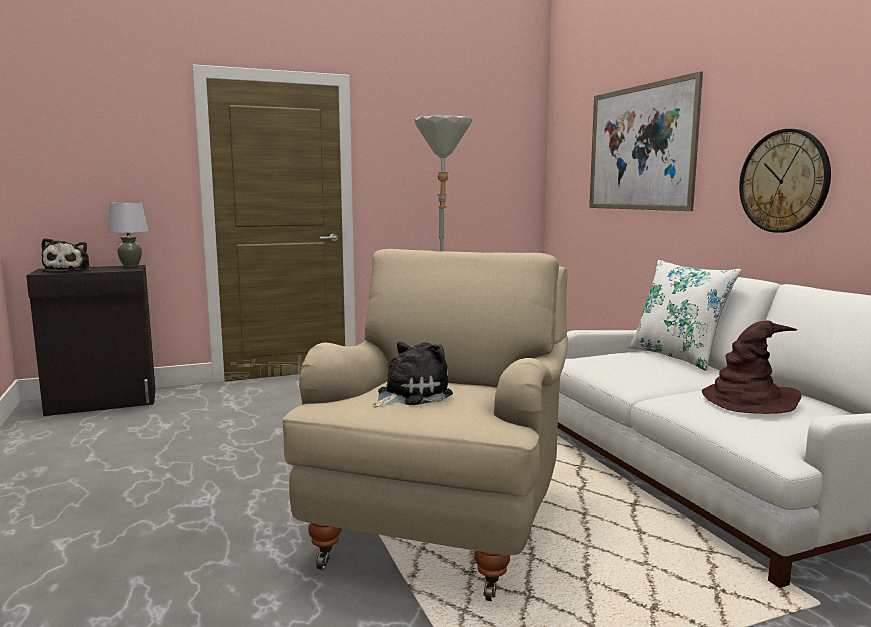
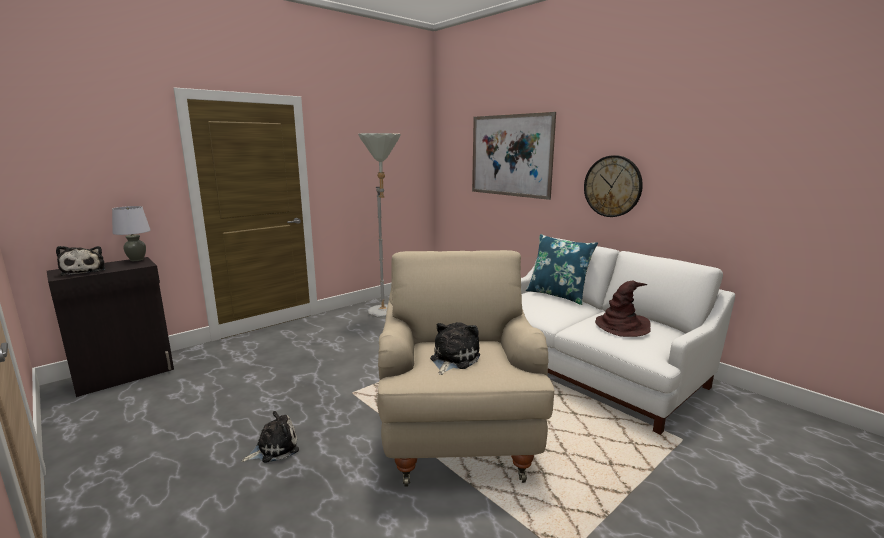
camera: 20 degrees left, 5 degrees up
white pillow [628,260,742,371] -> blue pillow [526,234,598,305]
none -> plush toy [242,411,299,463]

